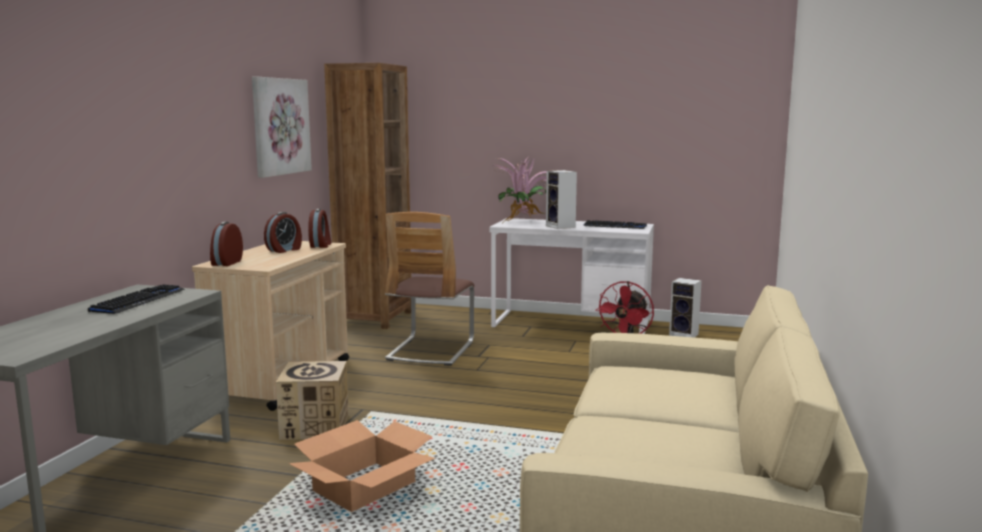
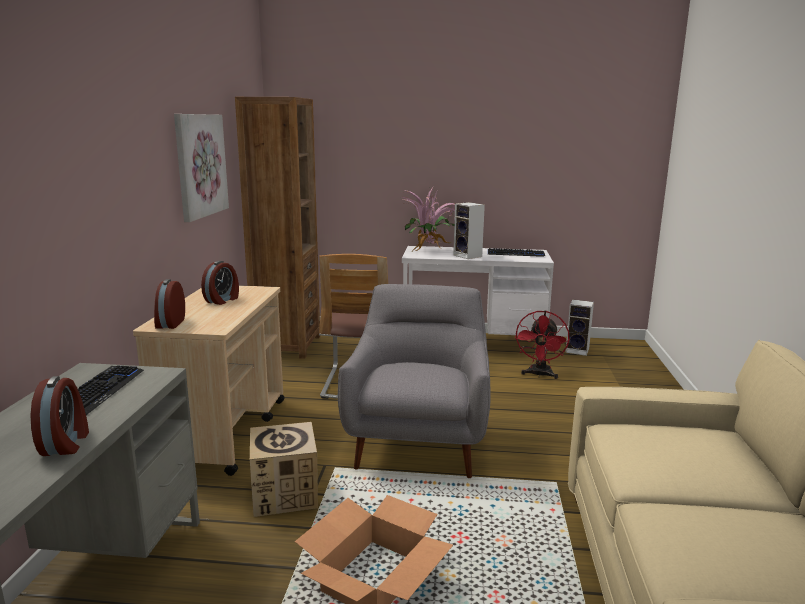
camera: 10 degrees left, 5 degrees up
alarm clock [308,209,331,248] -> alarm clock moved to [30,376,89,456]
none -> grey armchair [338,284,491,478]

